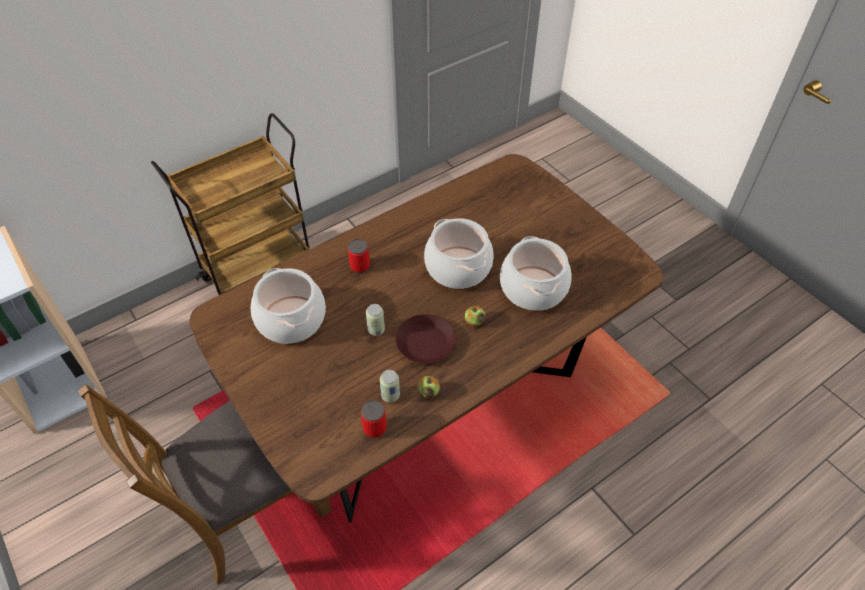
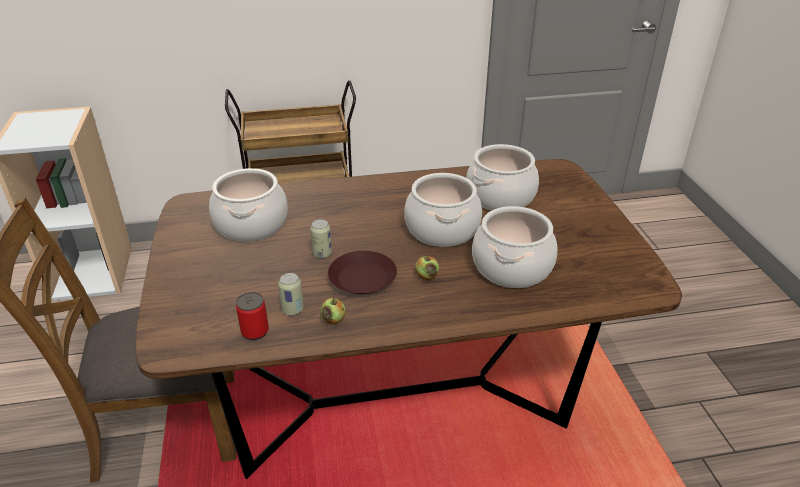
camera: 25 degrees right, 15 degrees down
can [348,239,370,273] -> none
none -> cooking pot [466,144,539,211]

